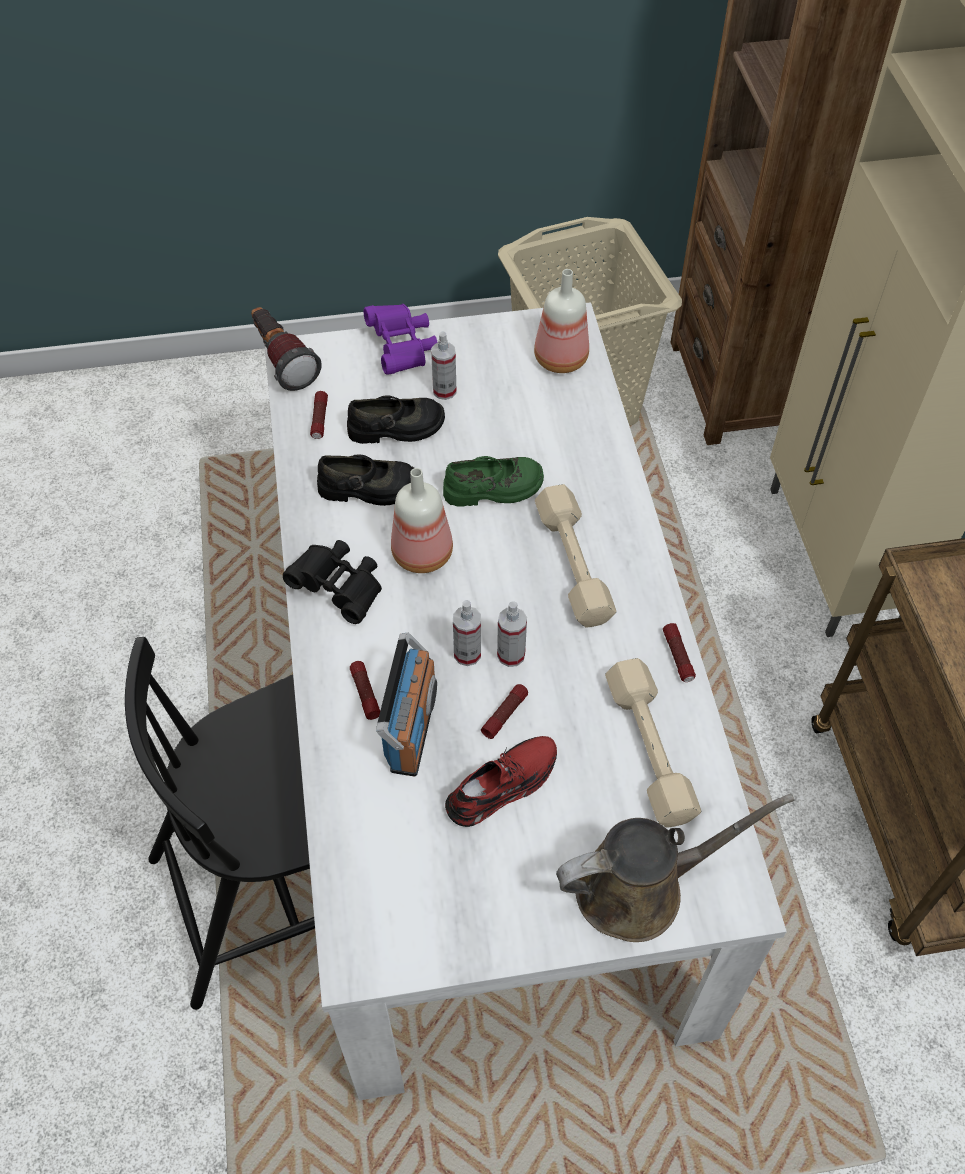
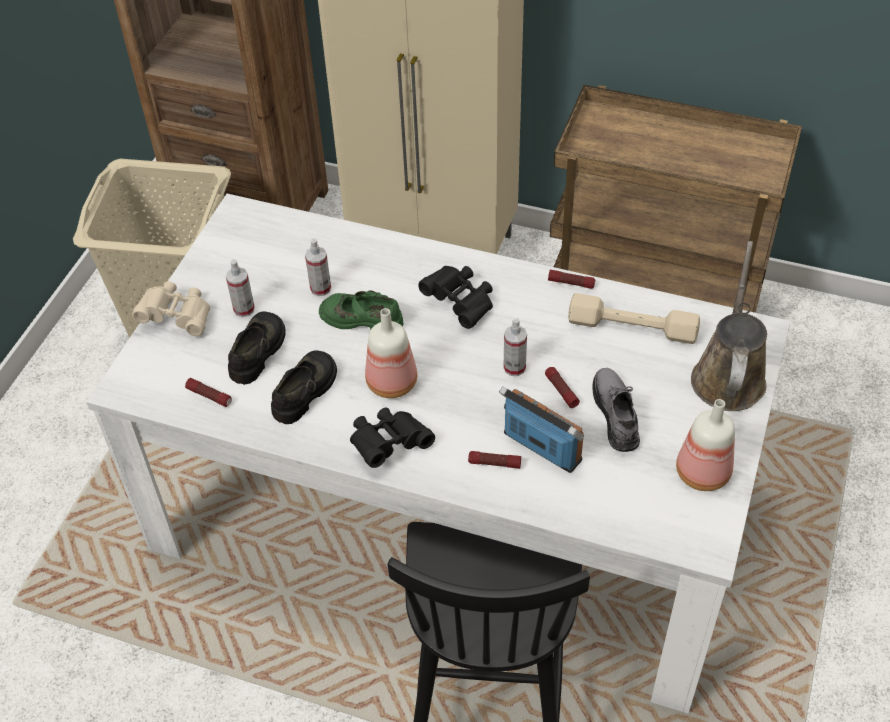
camera: 60 degrees left, 5 degrees down
flashlight [251,307,322,391] -> none
purple binoculars [364,304,438,375] -> beige binoculars [132,281,210,336]
green shoe [443,456,544,507] -> green shoe turned 90 degrees counterclockwise [319,290,404,330]
red shoe [445,736,557,827] -> grey shoe [592,368,640,452]
spray bottle [453,600,481,666] -> spray bottle moved to [305,239,331,296]
bottle [534,269,589,373] -> bottle moved to [676,399,735,491]
beige dumbbell [535,484,616,628] -> black binoculars [418,266,493,329]

